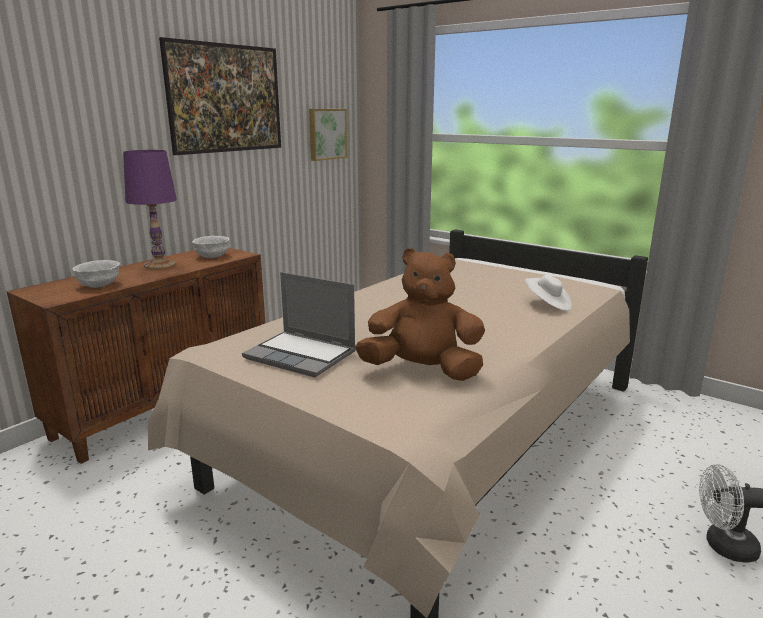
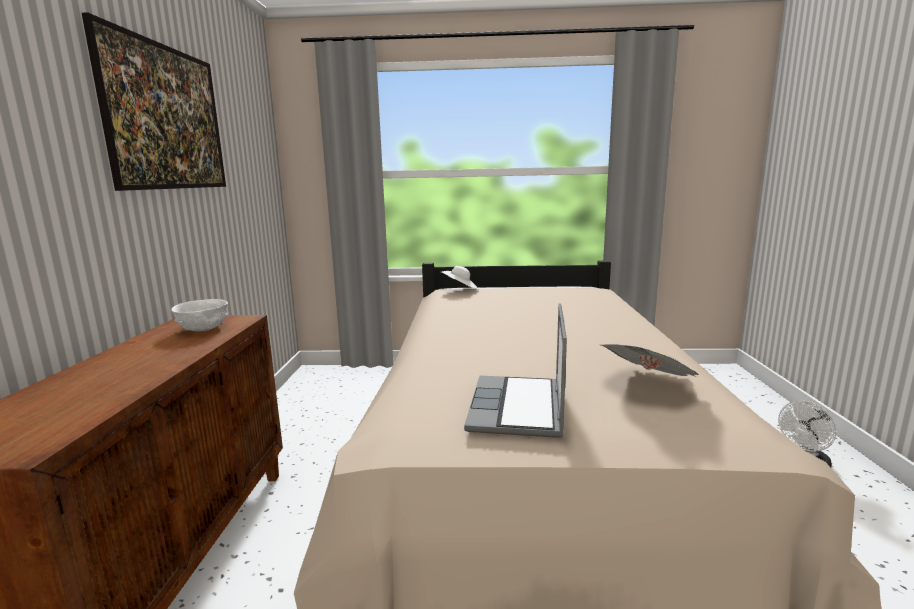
camera: 35 degrees left, 5 degrees down
white bowl [72,260,120,288] -> none
purple table lamp [123,150,177,269] -> none
laptop [242,272,356,378] -> laptop turned 105 degrees clockwise [464,303,567,438]
picture [309,109,348,161] -> none
brown plush toy [355,248,485,381] -> newspaper [601,345,699,377]
white hat [525,275,572,311] -> white hat moved to [441,266,479,290]

